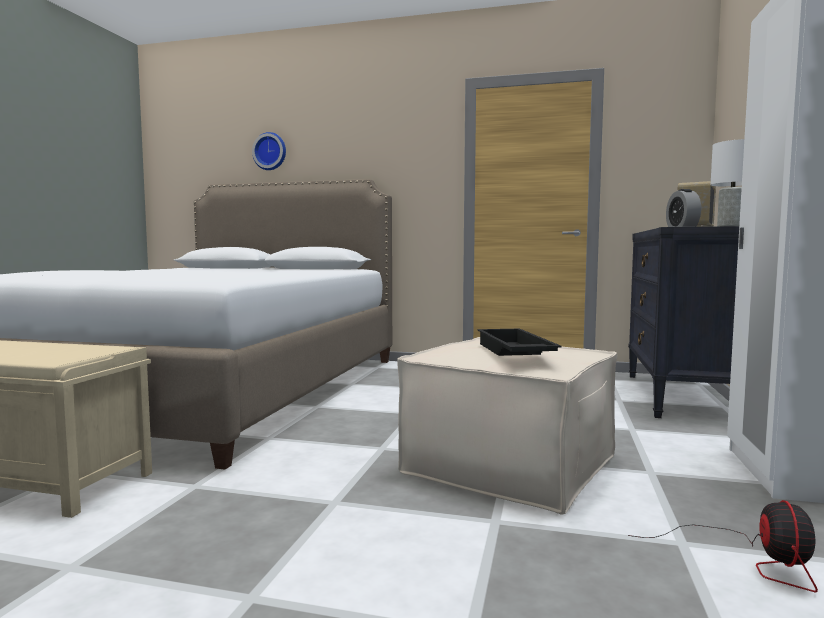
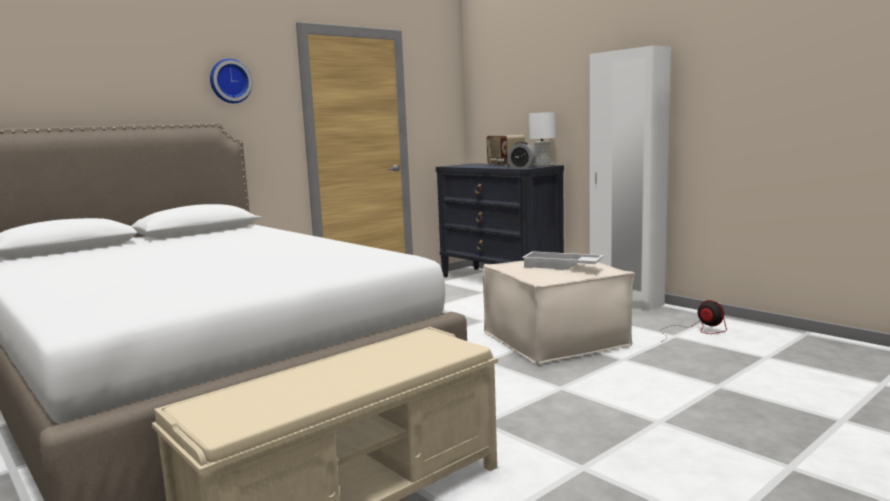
camera: 55 degrees left, 5 degrees up
wall clock [252,132,286,170] -> wall clock moved to [210,59,252,103]
black tray [478,329,561,356] -> white tray [522,251,604,270]

